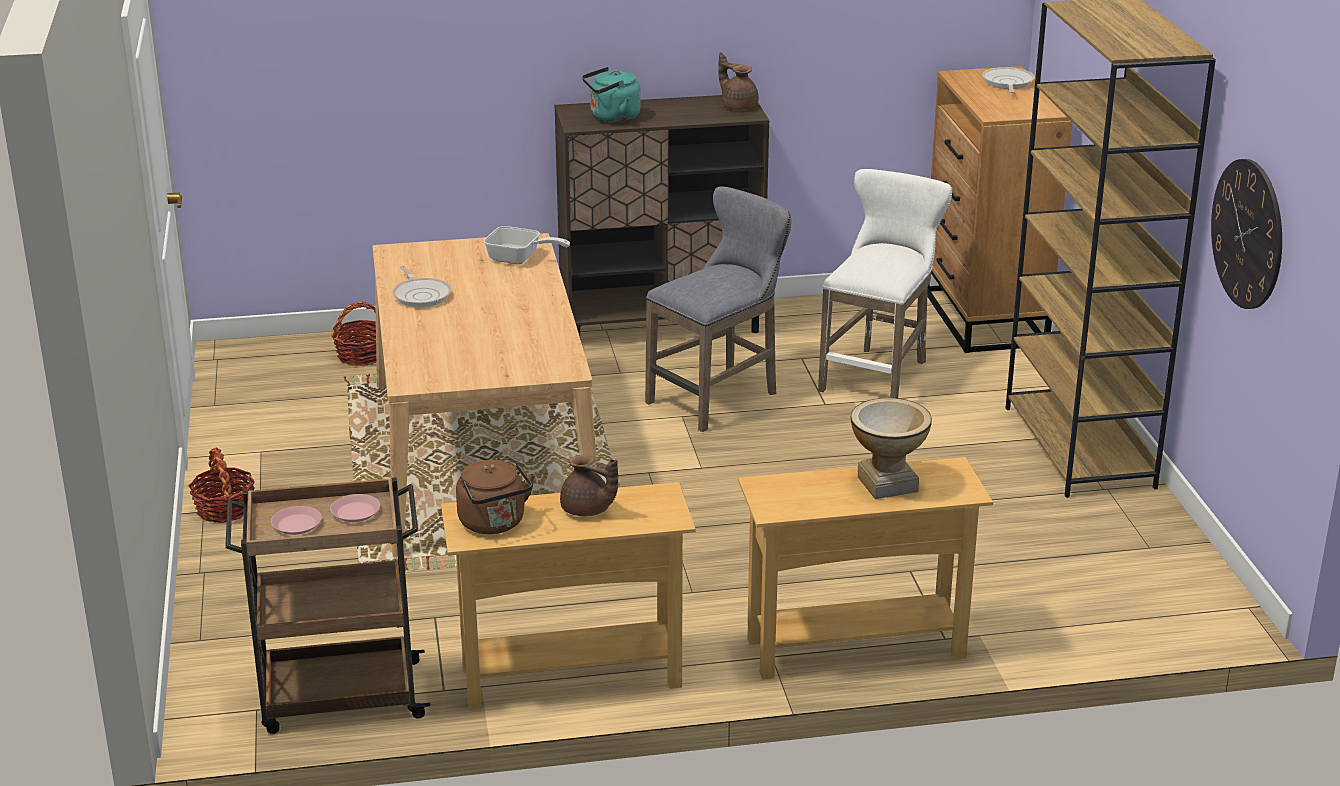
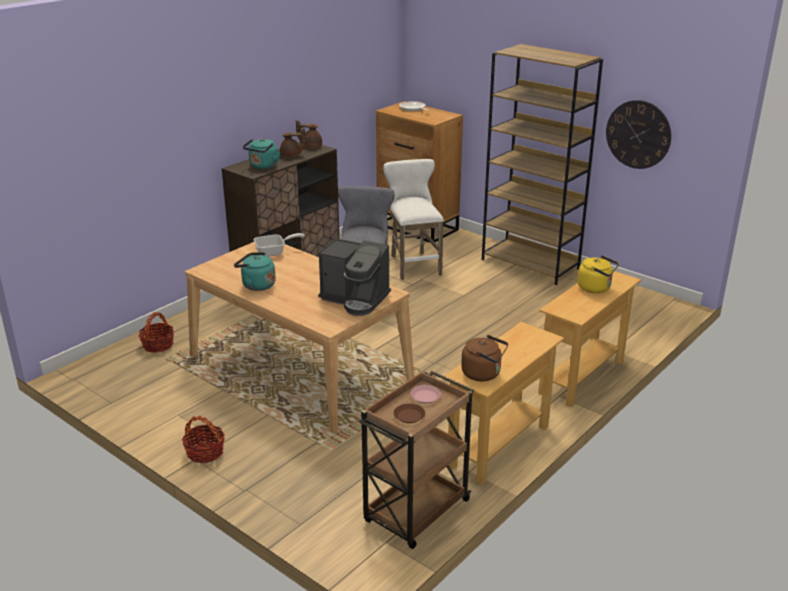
camera: 40 degrees left, 0 degrees up
pink plate [271,506,322,535] -> brown plate [394,404,425,423]
frying pan [392,266,452,307] -> turquoise kettle [234,252,276,291]
brown teapot [560,455,618,516] -> brown teapot moved to [280,128,306,158]
vase [851,398,932,499] -> yellow kettle [578,255,619,293]
none -> coffee machine [318,238,391,316]

